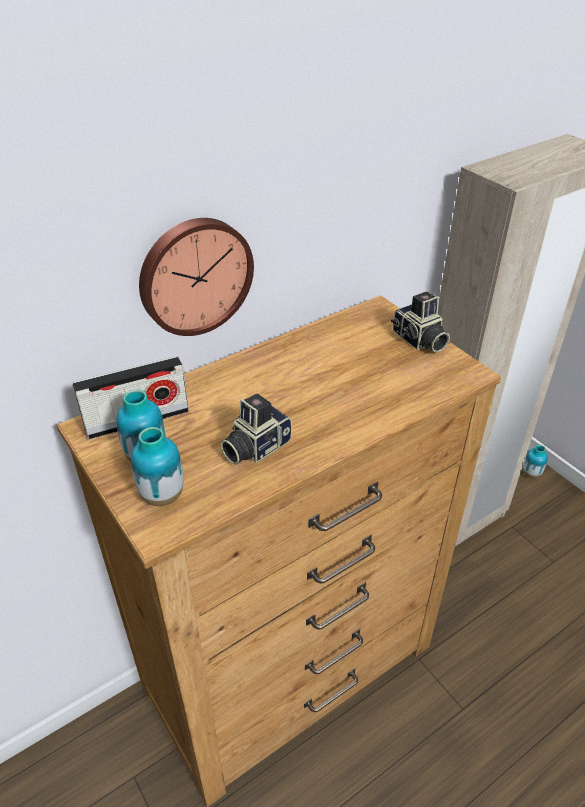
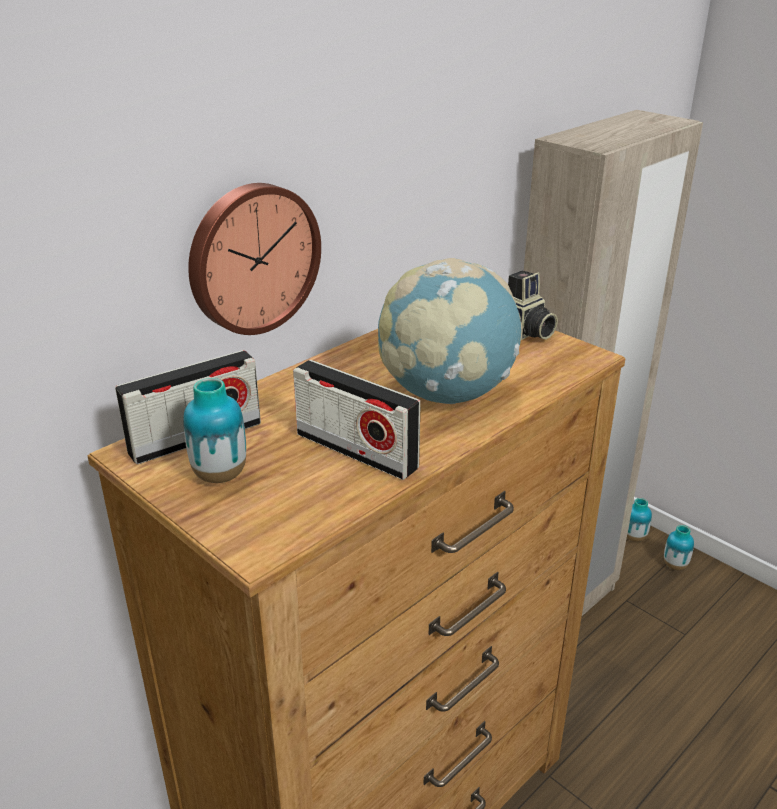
camera: 10 degrees left, 10 degrees down
vase [131,427,183,506] -> vase moved to [664,525,694,570]
camera [220,393,292,465] -> radio [293,360,420,480]
none -> globe [378,258,523,404]

